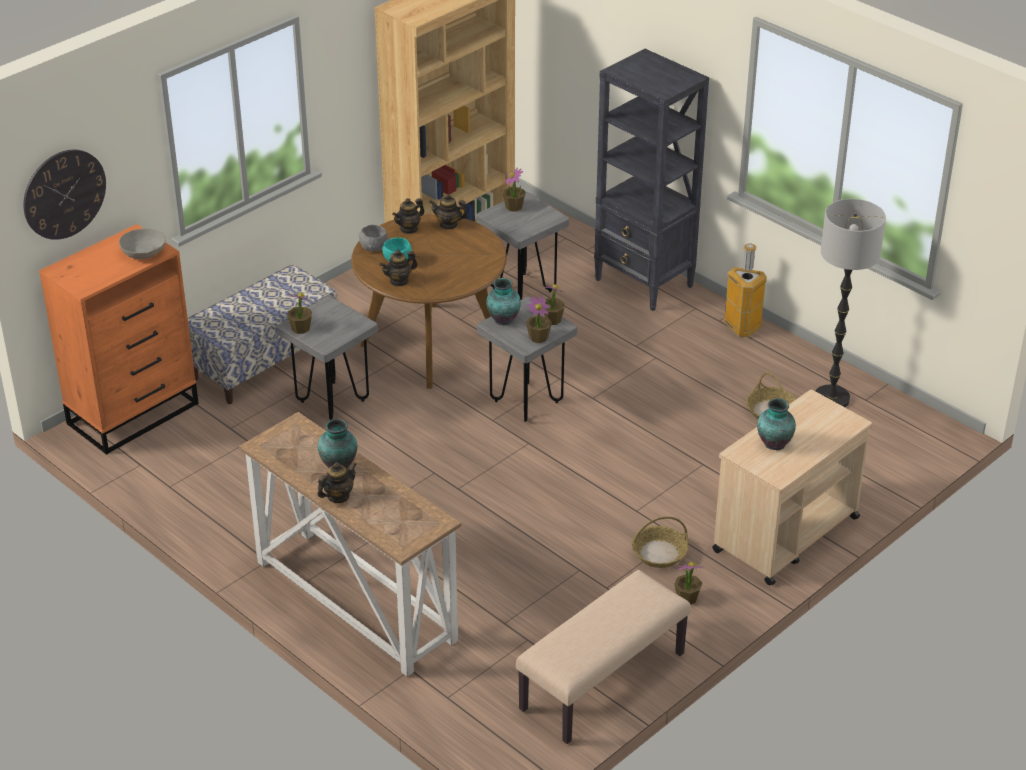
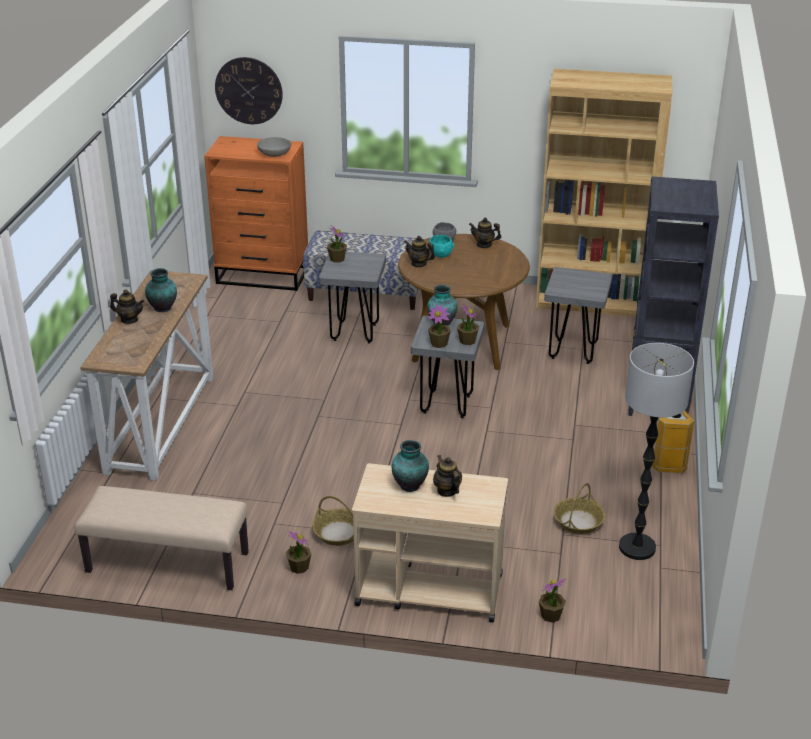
camera: 55 degrees right, 5 degrees down
teapot [430,194,468,230] -> teapot moved to [433,455,462,497]
potted plant [503,168,526,212] -> potted plant moved to [539,579,566,623]

